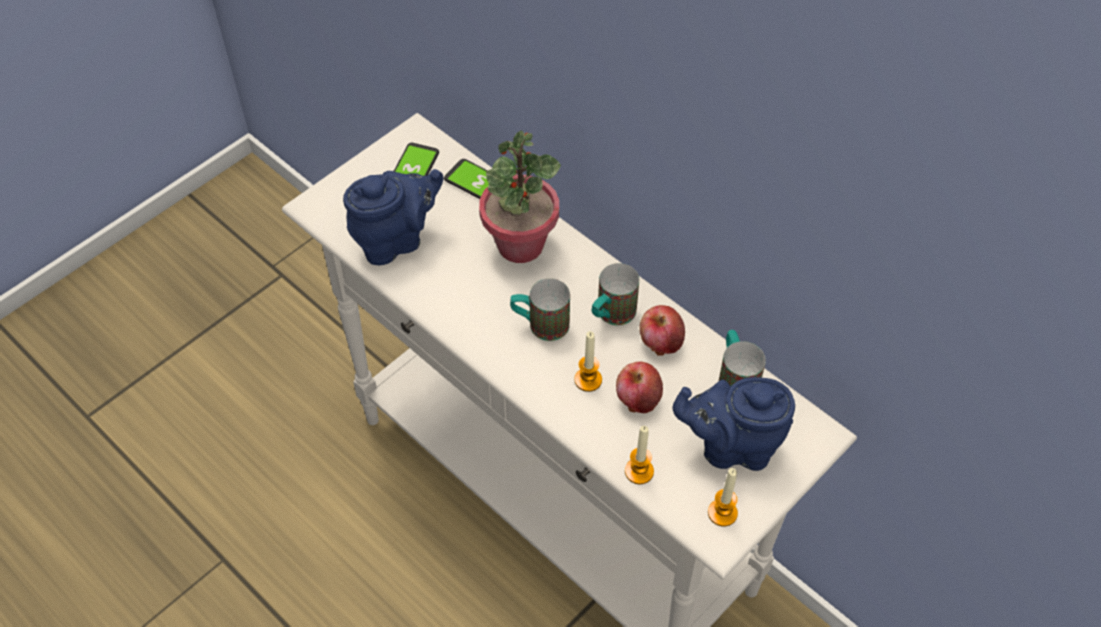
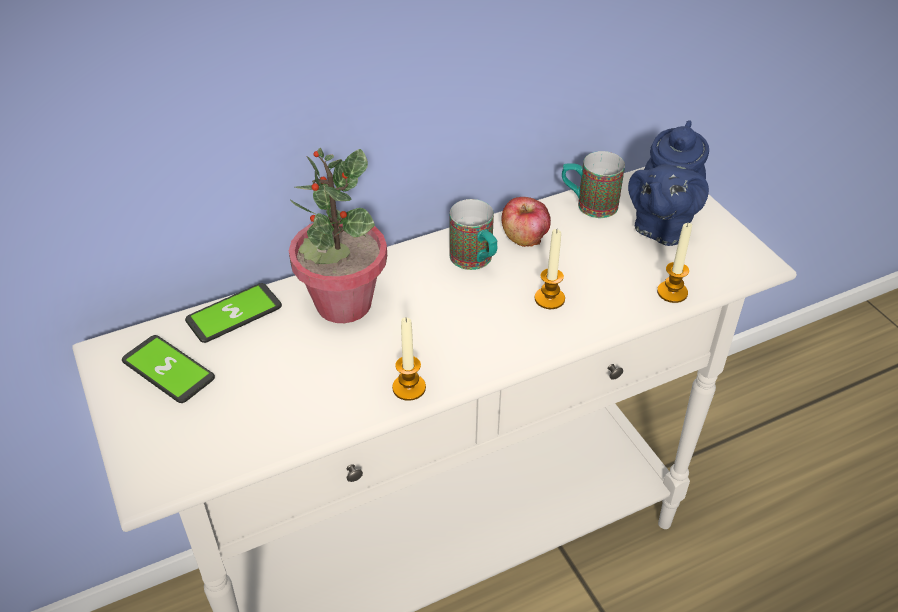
camera: 70 degrees left, 10 degrees down
blue teapot [343,169,443,265] -> none
mug [510,278,570,341] -> none
apple [616,362,663,413] -> none
candle [708,468,738,527] -> candle moved to [392,317,426,401]

